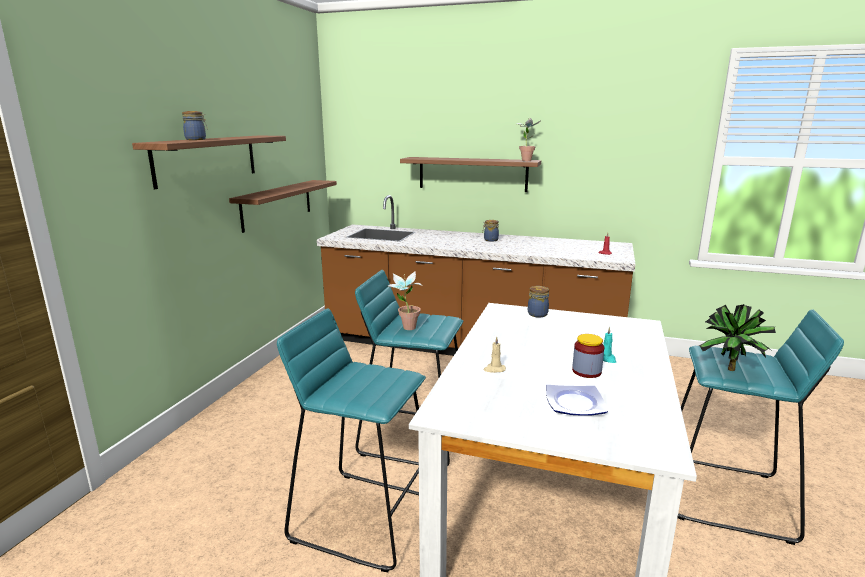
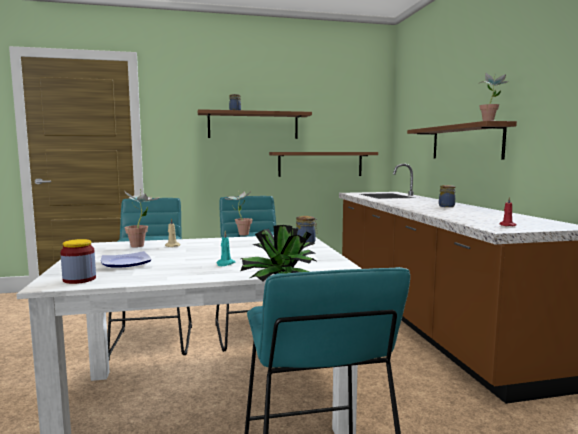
camera: 60 degrees right, 10 degrees down
jar [572,334,604,378] -> jar moved to [61,239,96,284]
none -> potted plant [124,189,160,247]

